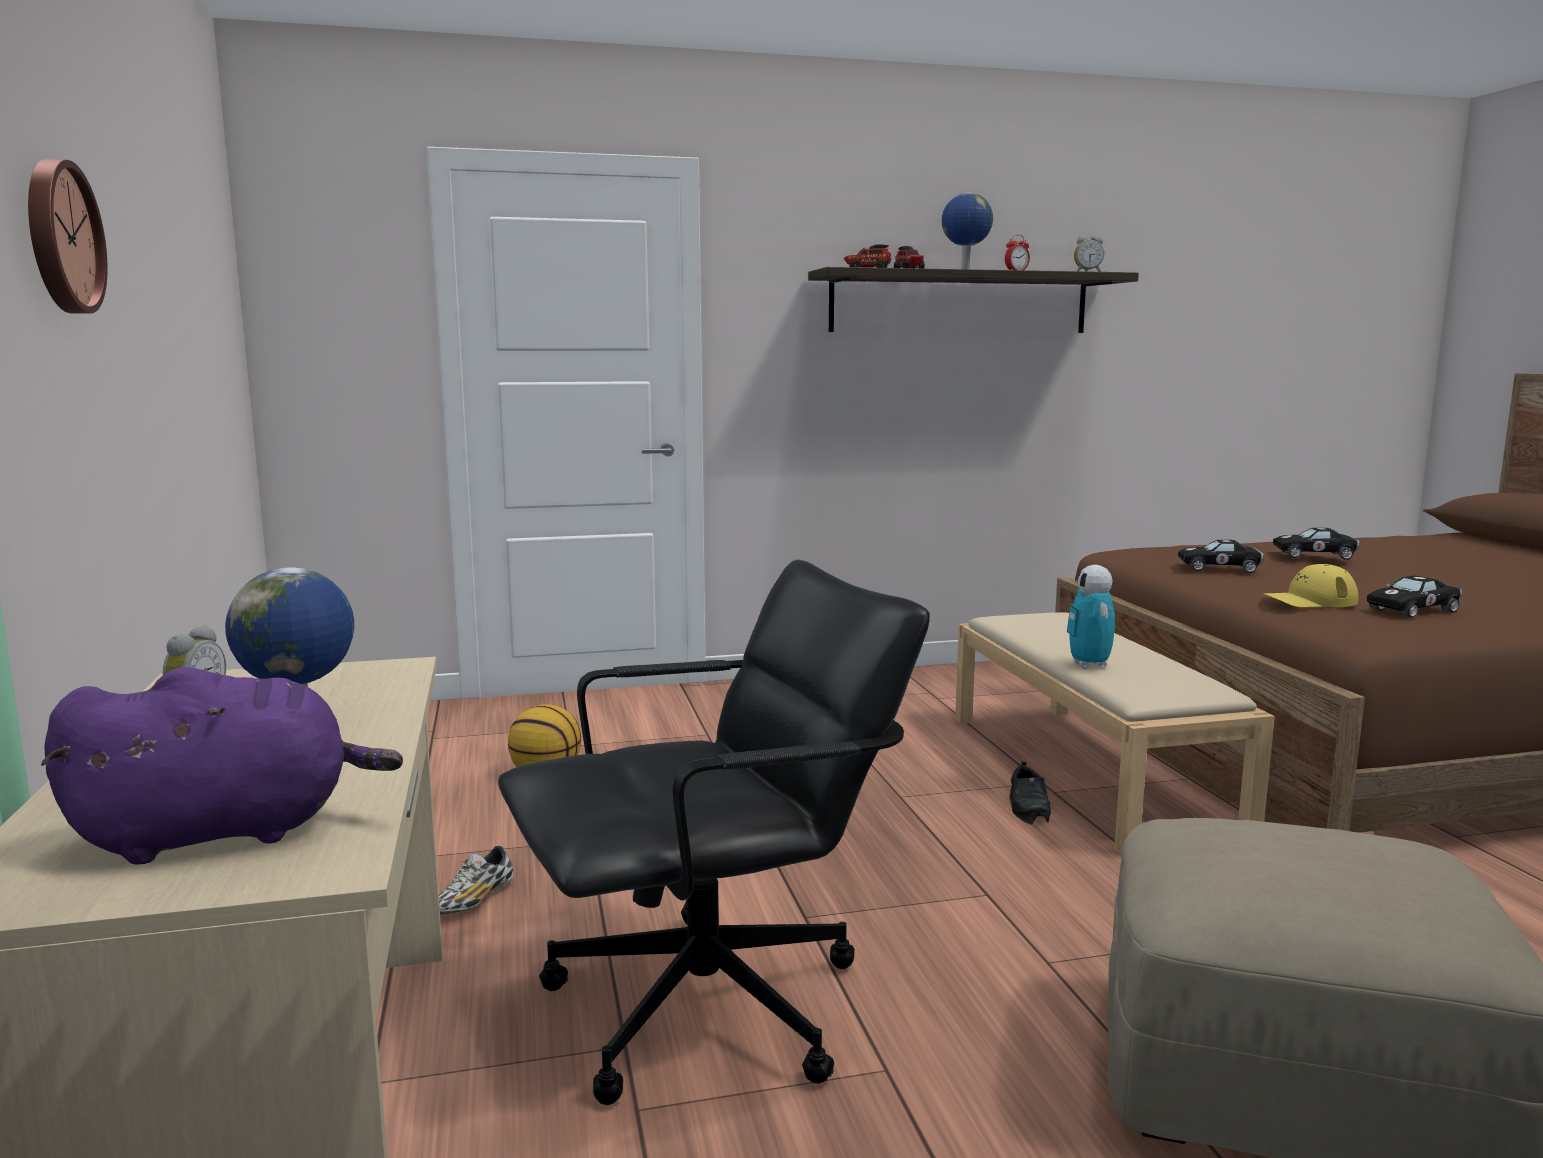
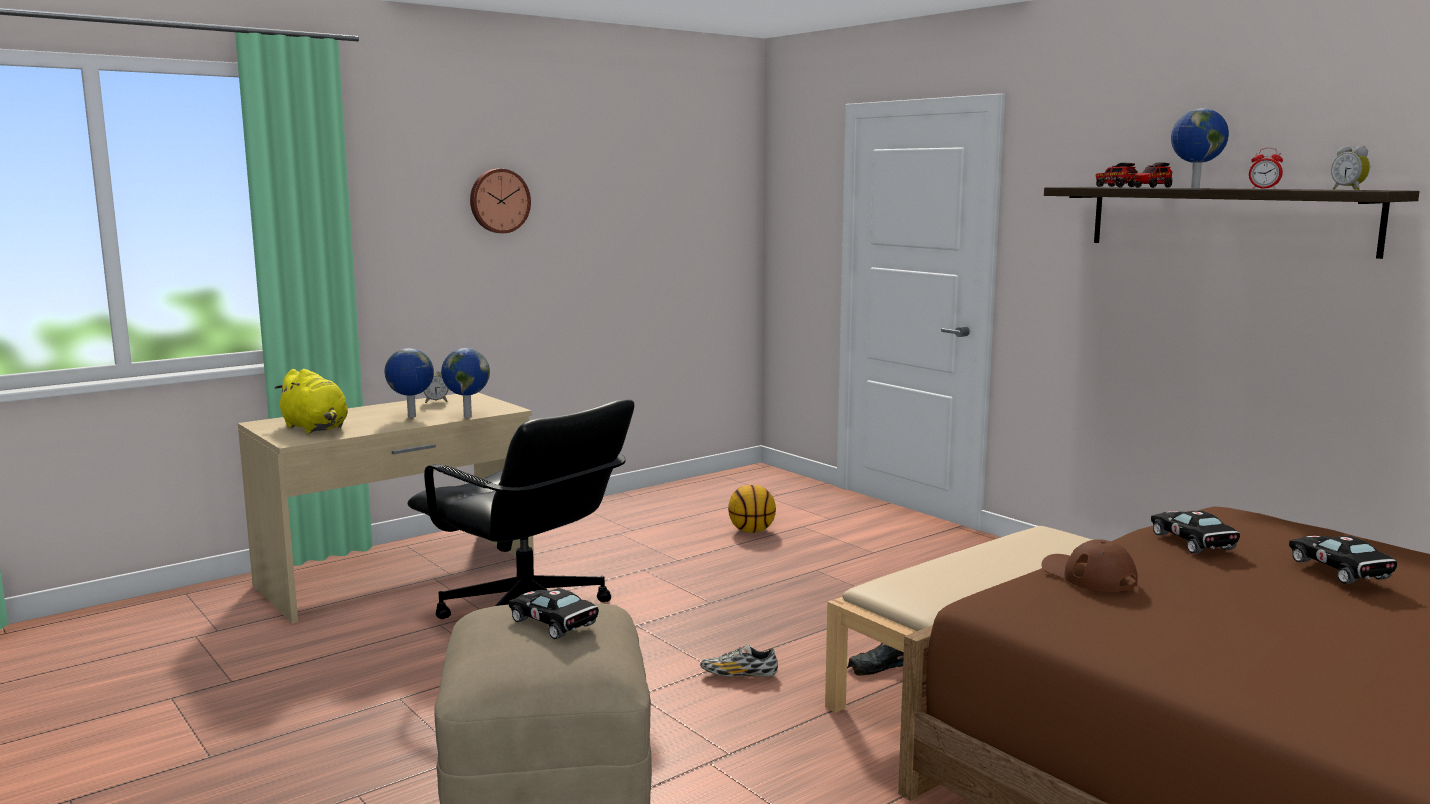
camera: 65 degrees right, 0 degrees up
purple plush toy [41,667,403,865] -> yellow plush toy [274,369,348,433]
shoe [439,846,514,914] -> shoe moved to [700,644,778,677]
toy robot [1067,565,1115,669] -> none
yellow cap [1263,564,1359,607] -> brown cap [1042,539,1138,592]
black toy car [1367,576,1462,618] -> black toy car moved to [509,588,599,639]
none -> globe [441,348,490,418]

